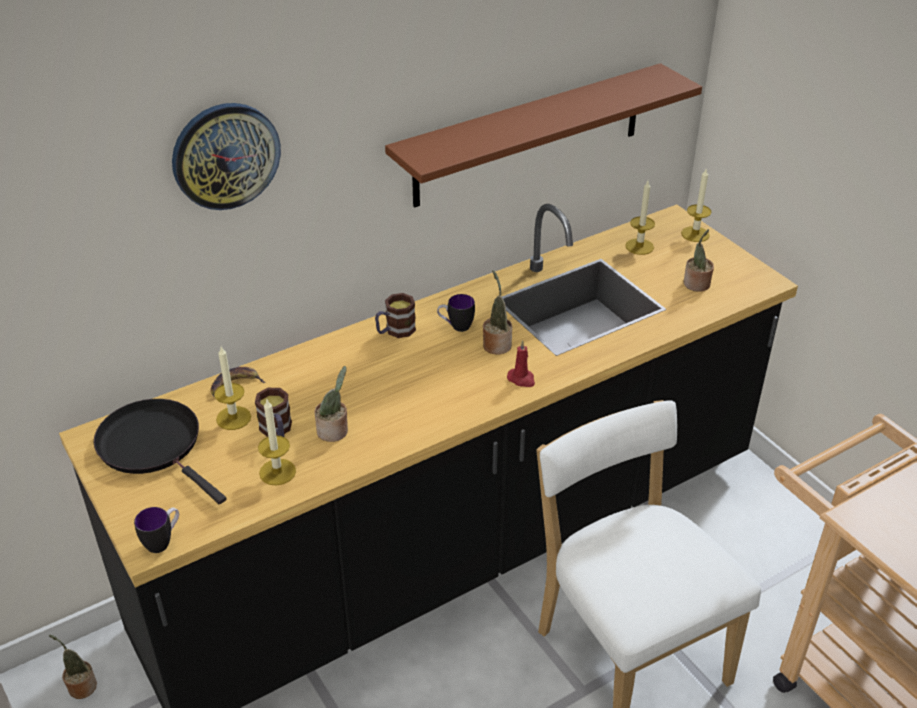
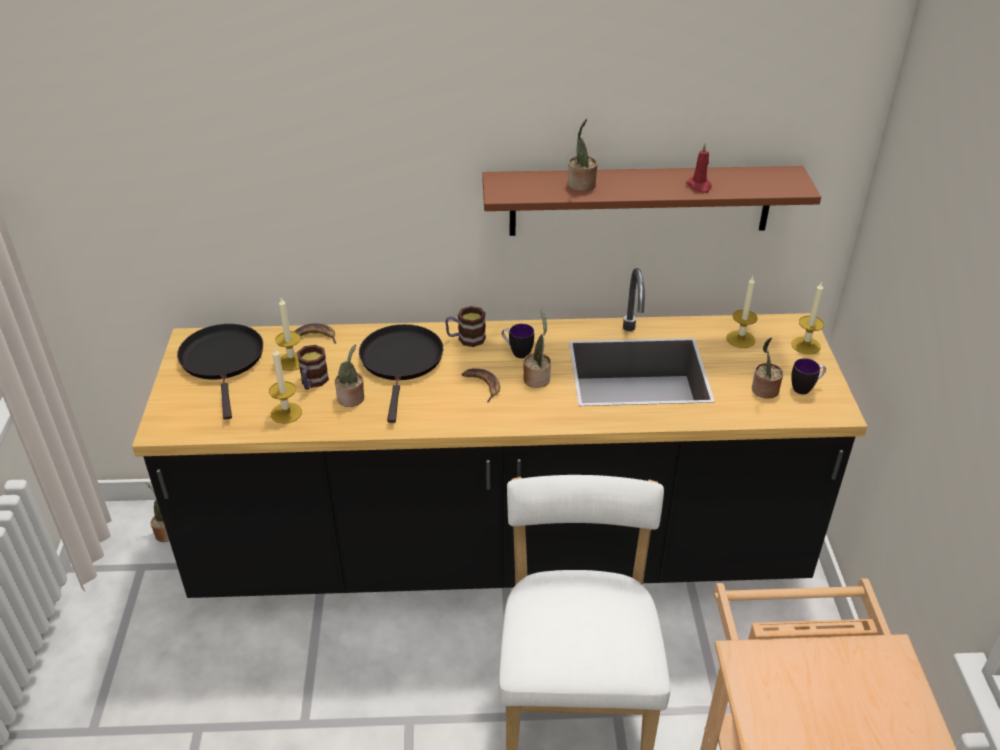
camera: 30 degrees right, 0 degrees up
mug [134,507,179,553] -> mug moved to [791,358,826,395]
wall clock [172,103,281,210] -> none
red candle [507,340,535,387] -> red candle moved to [686,144,712,193]
none -> black frying pan [359,324,443,423]
none -> banana [461,369,500,403]
none -> potted plant [568,118,598,191]

